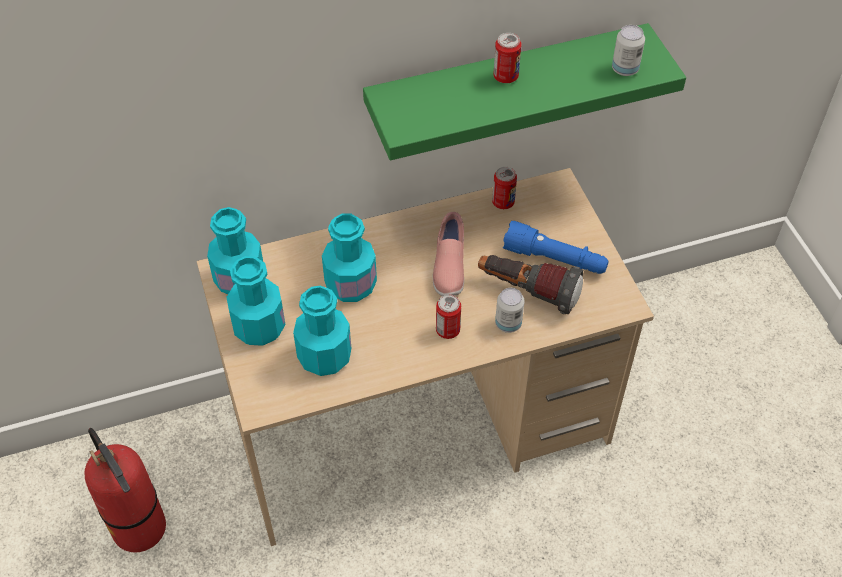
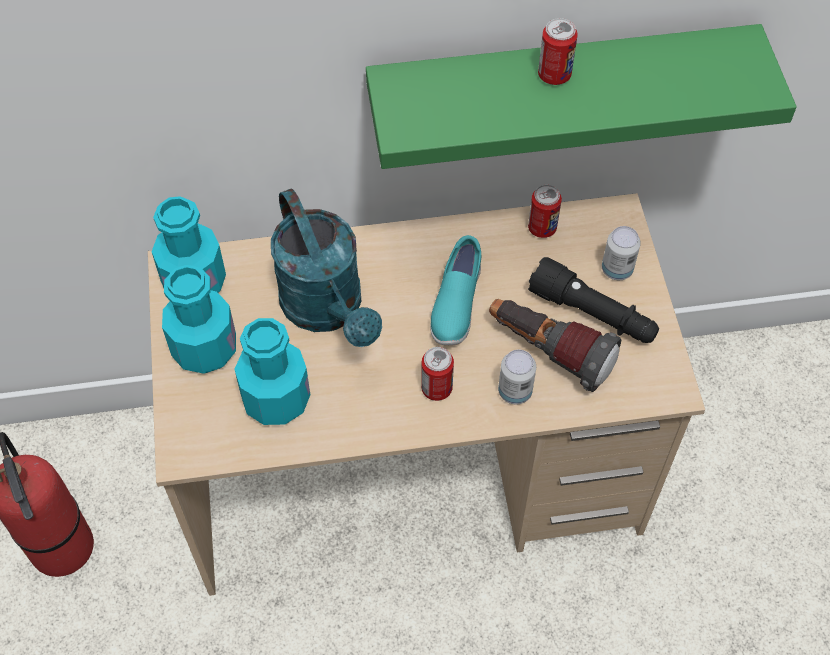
camera: 10 degrees right, 5 degrees up
turquoise bottle [322,213,377,302] -> turquoise watering can [271,189,382,347]
pink shoe [433,212,464,296] -> turquoise shoe [430,235,481,345]
blue flashlight [503,221,609,274] -> black flashlight [528,257,659,343]
can [612,25,645,76] -> can moved to [602,226,641,280]

